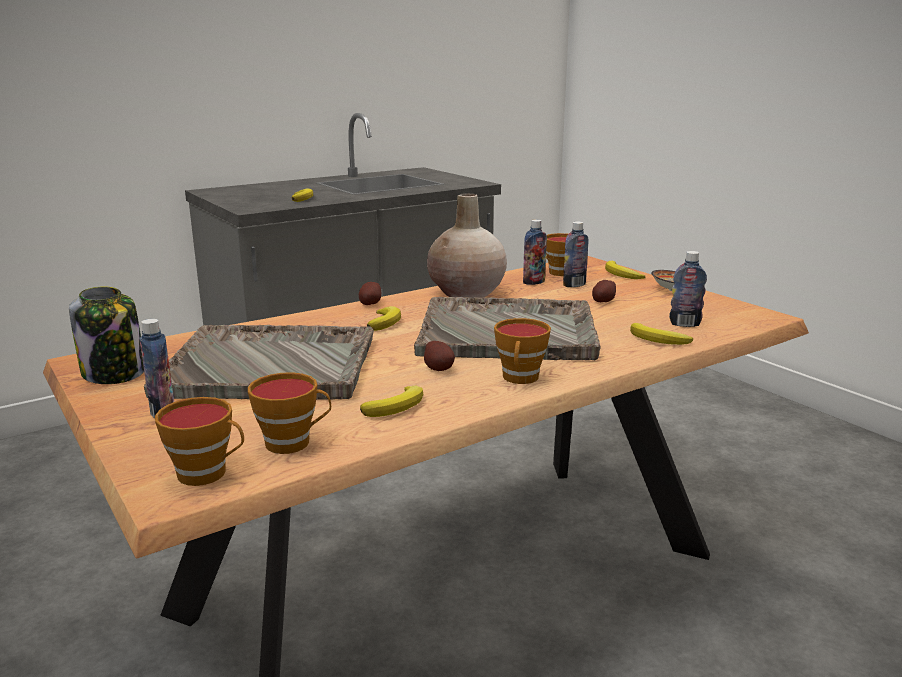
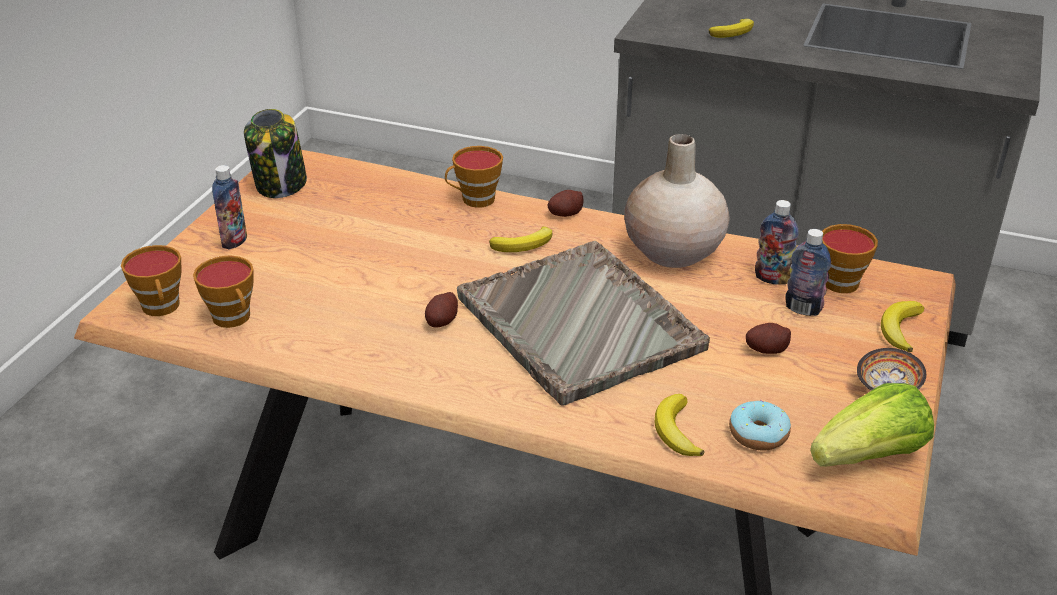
camera: 55 degrees right, 15 degrees up
grey tray [144,325,374,400] -> none
banana [360,385,423,417] -> none
cup [494,318,551,384] -> cup moved to [445,146,503,208]
bottle [669,251,707,327] -> donut [729,400,791,450]
none -> lettuce [810,383,934,467]

